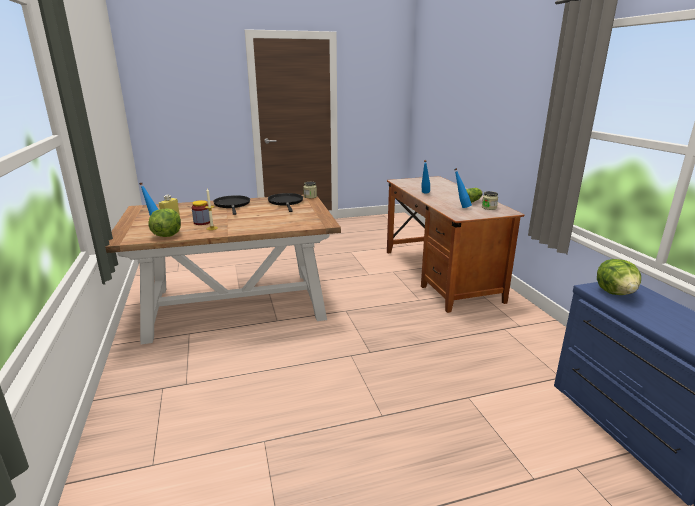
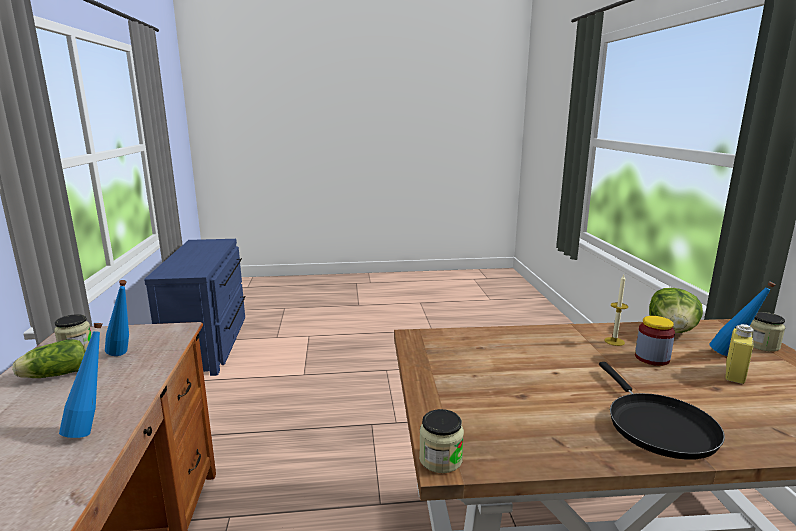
camera: 170 degrees left, 5 degrees down
black frying pan [268,193,303,212] -> none
lettuce [597,259,641,295] -> none
none -> jar [750,312,785,352]

